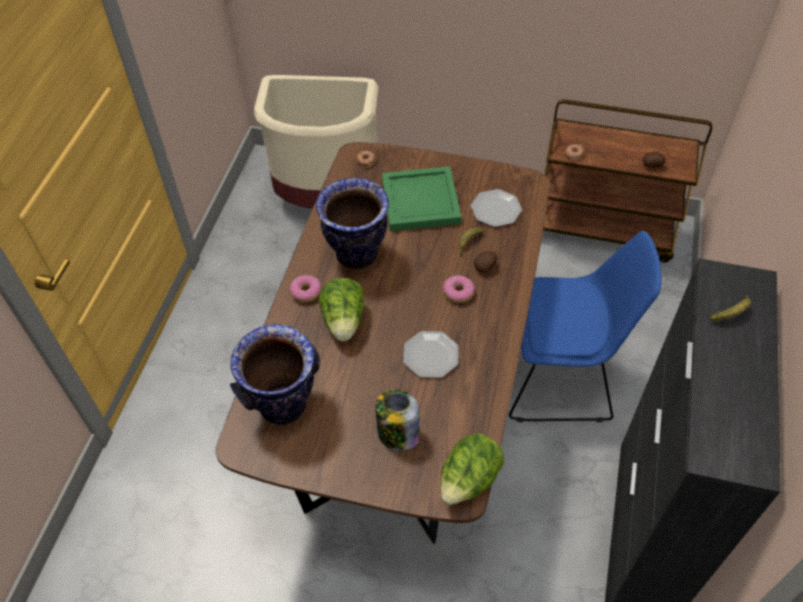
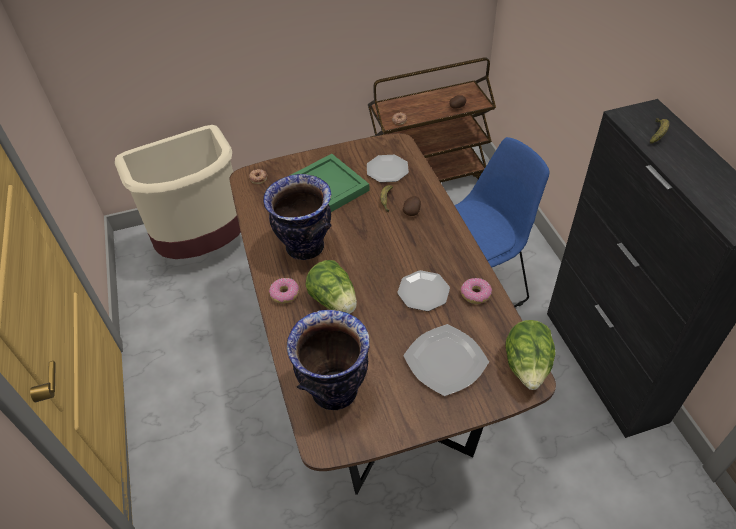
camera: 30 degrees left, 5 degrees down
jar [375,390,421,451] -> plate [403,324,489,396]
donut [443,275,475,303] -> donut moved to [461,278,492,304]

